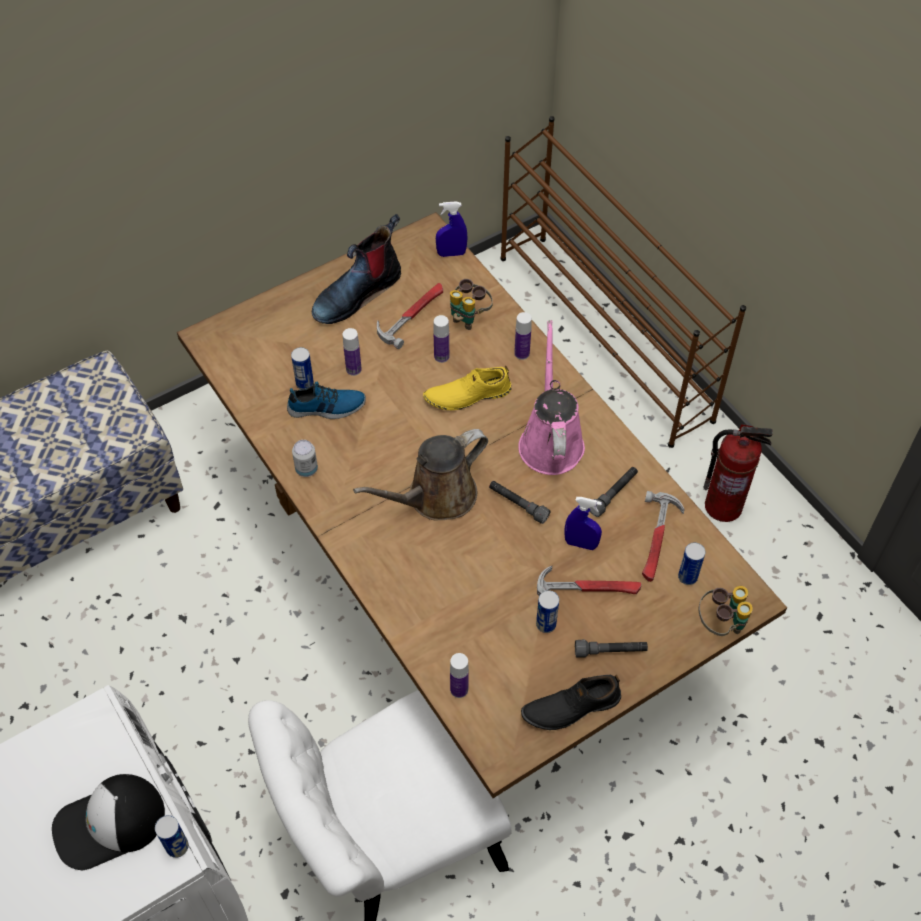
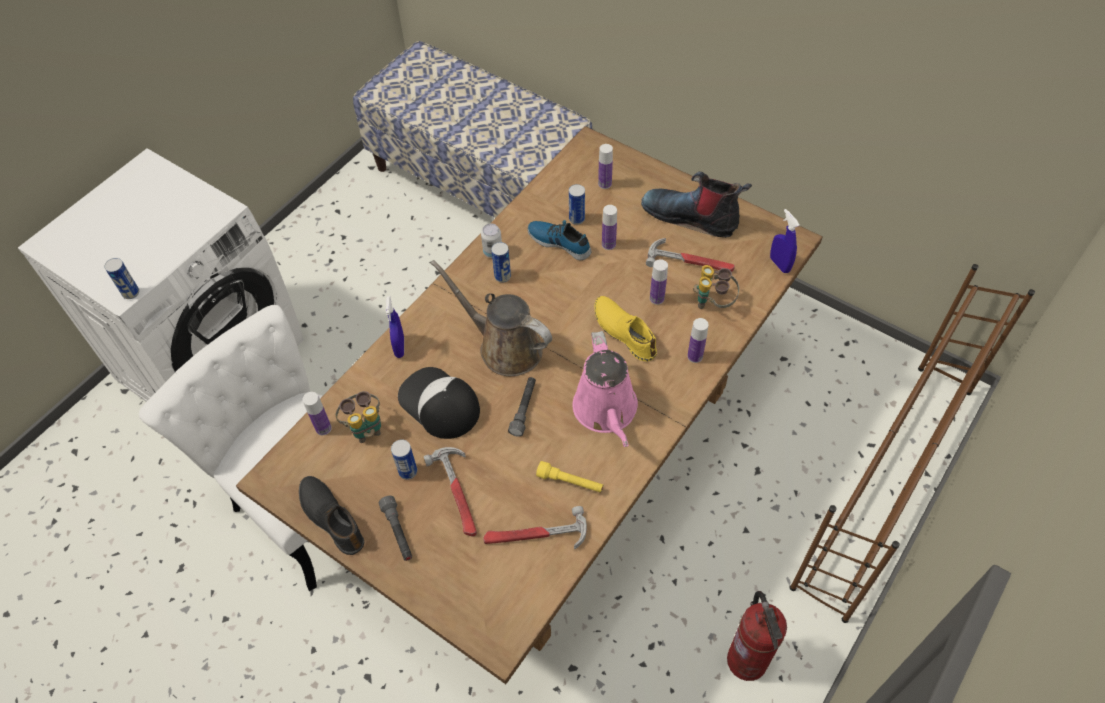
camera: 70 degrees right, 0 degrees up
cap [52,774,165,870] -> cap moved to [398,367,480,439]
shoe [287,382,366,419] -> shoe turned 150 degrees clockwise [528,220,591,260]
pink watering can [518,320,585,475] -> pink watering can turned 105 degrees clockwise [572,331,638,447]
blue spray bottle [564,497,602,550] -> blue spray bottle moved to [386,296,404,358]
grey flashlight [589,467,638,517] -> yellow flashlight [536,461,603,493]
can [678,542,706,585] -> can moved to [491,242,511,283]
binoculars [698,586,753,636] -> binoculars moved to [336,391,381,443]
none -> bottle [598,144,613,189]

